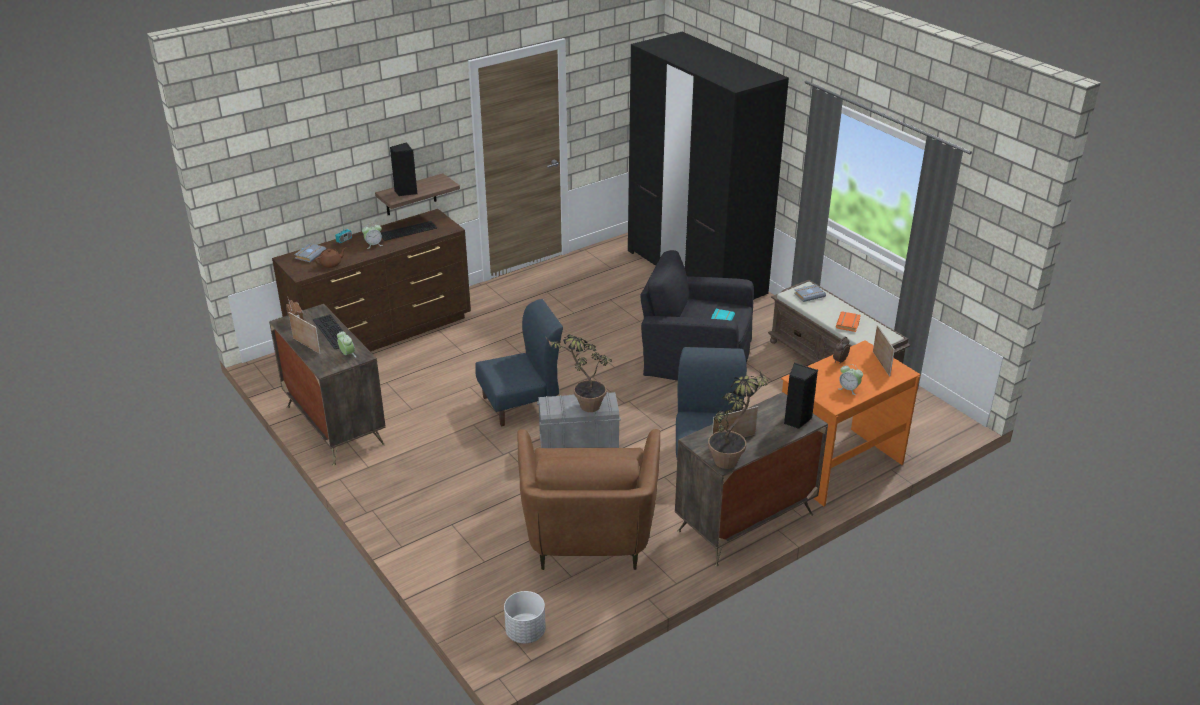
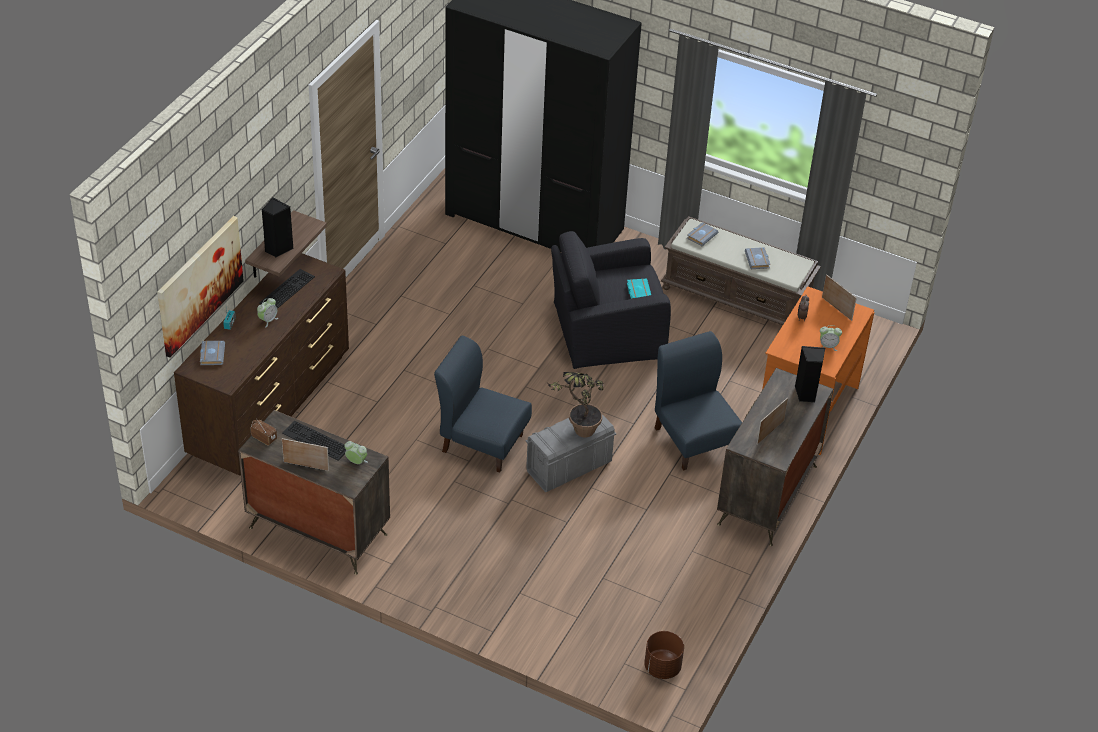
camera: 30 degrees left, 10 degrees up
brown teapot [314,247,346,268] -> none
blue chair [475,299,563,427] -> blue chair turned 105 degrees counterclockwise [434,336,532,473]
white planter [504,591,546,643] -> brown planter [644,631,684,679]
brown armchair [517,429,660,570] -> none
potted plant [708,372,768,469] -> none
orange book [836,311,861,332] -> grey book [745,247,771,269]
none -> picture [157,216,244,358]

